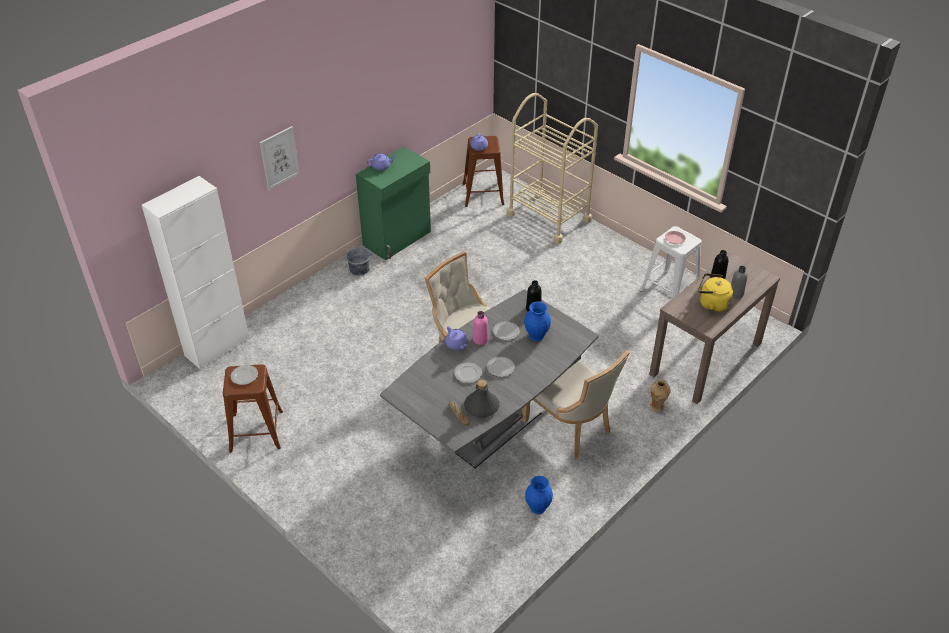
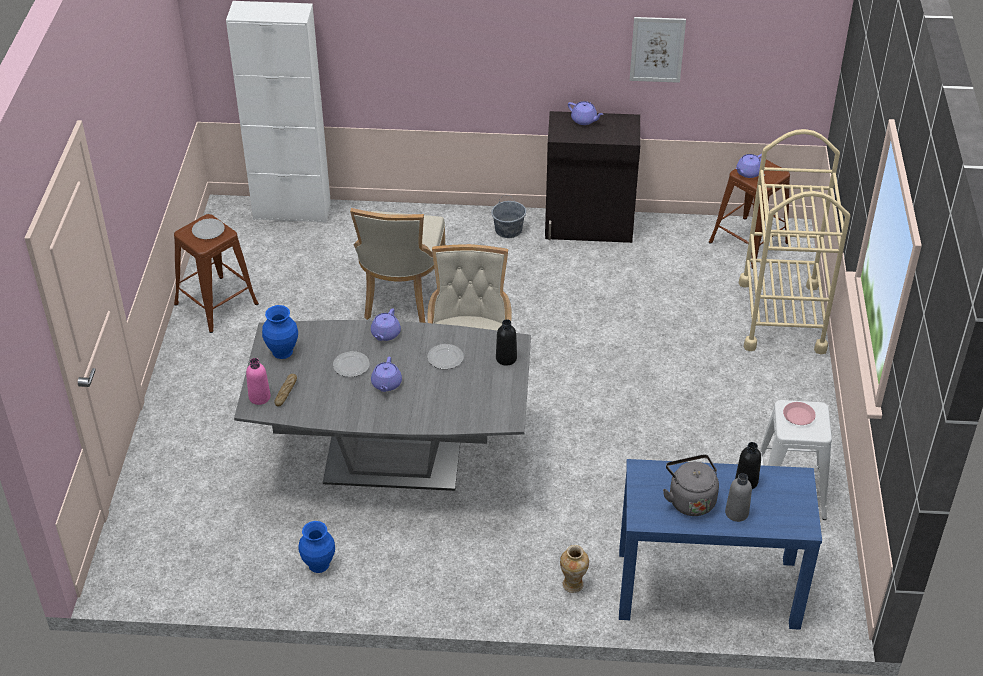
camera: 50 degrees right, 0 degrees up
picture [260,126,300,190] -> picture moved to [630,17,686,83]
green cabinet [356,147,431,260] -> black cabinet [545,111,640,243]
grey bottle [464,380,500,418] -> none
pink bottle [473,311,489,345] -> pink bottle moved to [246,358,271,405]
plate [487,357,515,377] -> purple teapot [371,357,402,392]
beige chair [522,350,630,459] -> beige chair moved to [350,208,445,323]
blue vase [524,301,551,341] -> blue vase moved to [262,305,298,359]
brown console table [649,252,780,404] -> blue console table [619,459,822,630]
yellow kettle [698,273,733,312] -> grey kettle [663,455,719,516]

